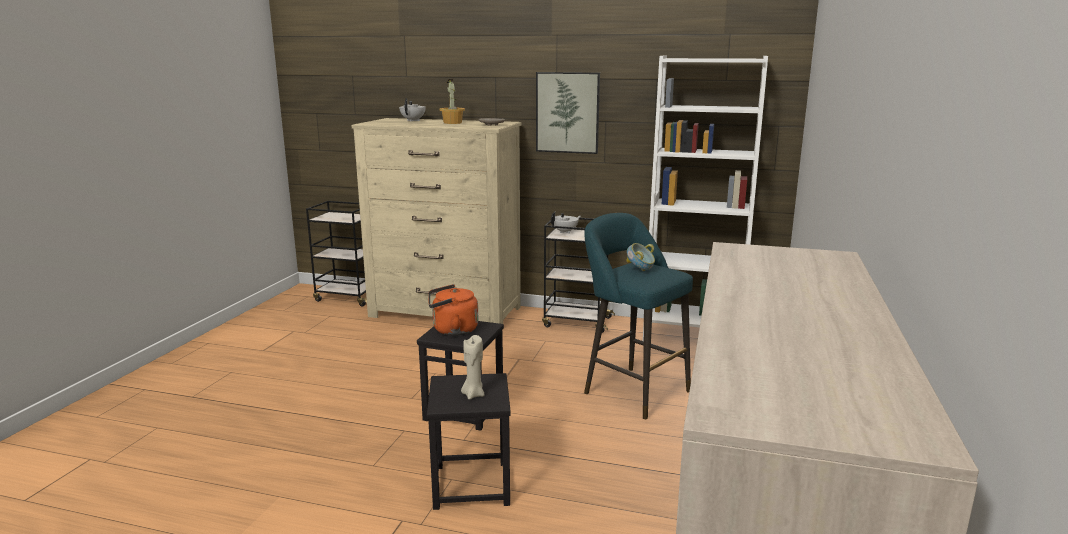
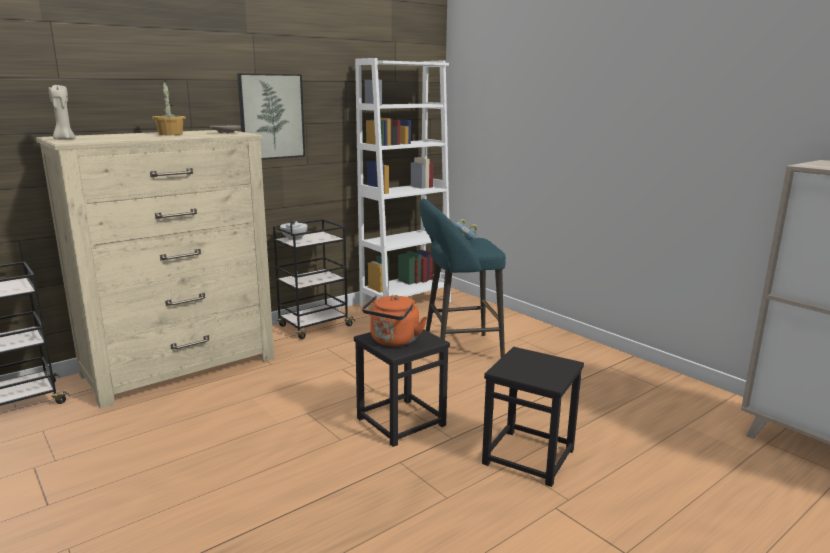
camera: 55 degrees left, 0 degrees up
white teapot [399,98,426,121] -> none
beige candle [461,335,485,400] -> beige candle moved to [49,85,76,140]

